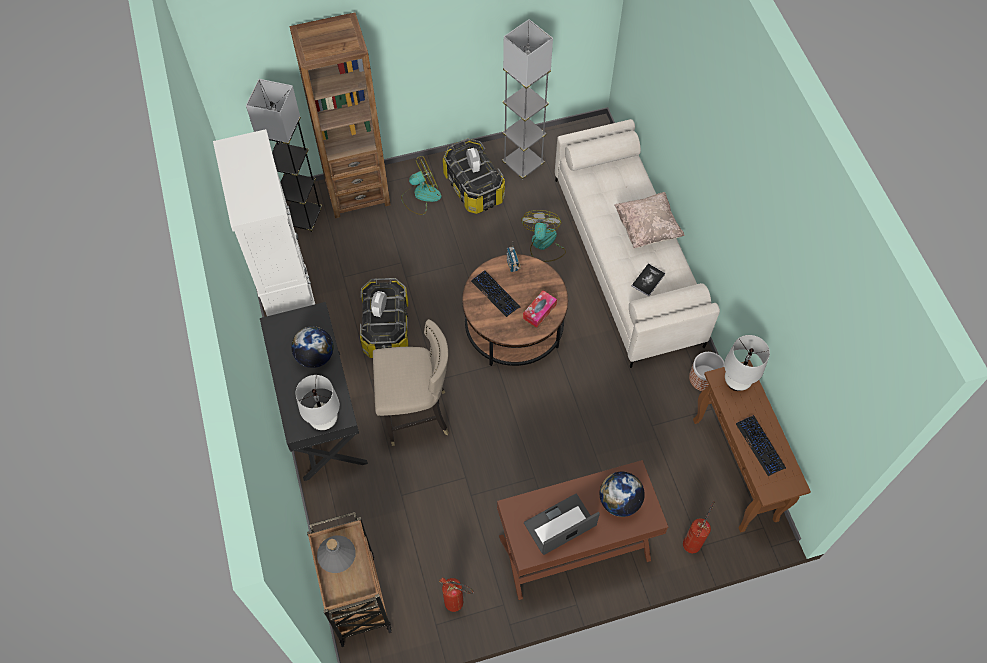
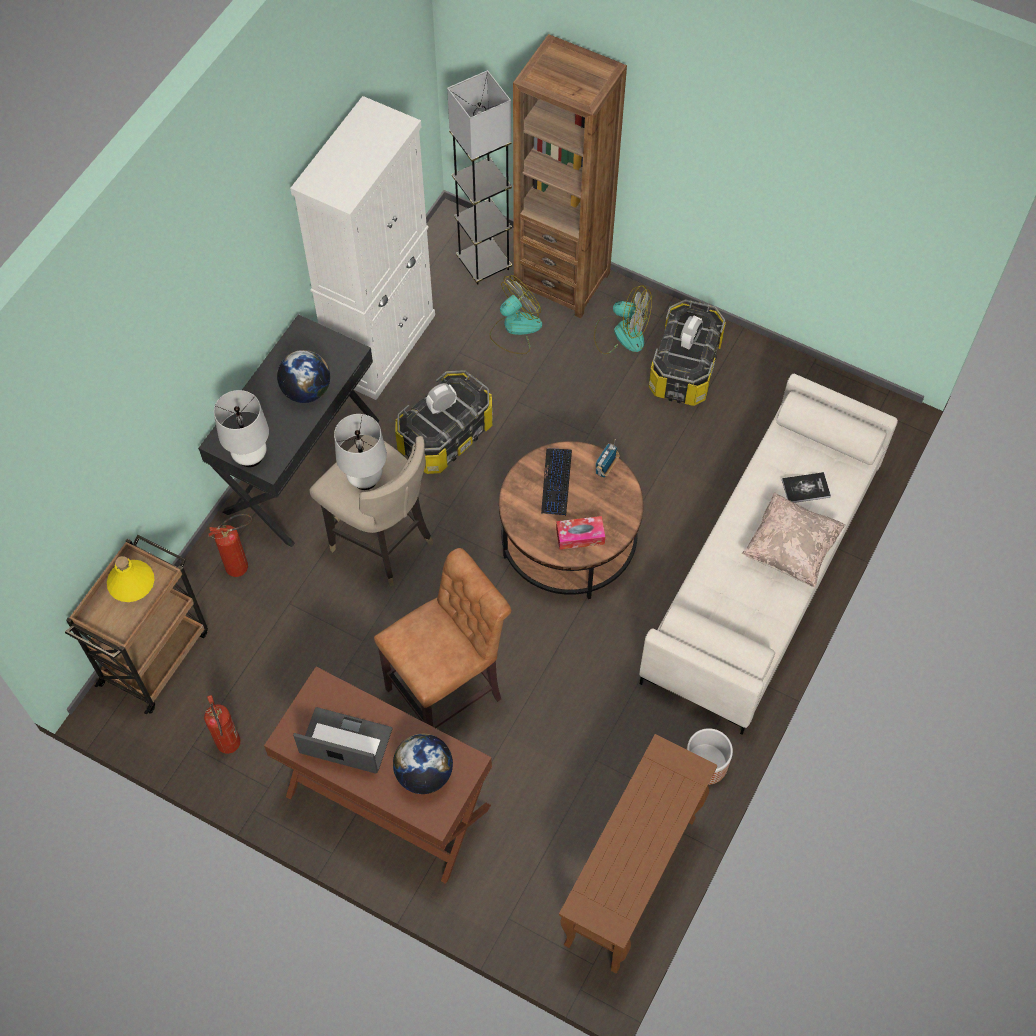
camera: 45 degrees right, 0 degrees up
grey bottle [317,535,356,573] -> yellow bottle [107,556,154,602]
grey floor lamp [502,19,553,180] -> none
fan [521,210,566,262] -> fan moved to [489,275,542,354]
book [632,264,665,296] -> book moved to [782,472,831,503]
fire extinguisher [683,501,715,553] -> fire extinguisher moved to [208,514,252,577]
white table lamp [724,335,770,391] -> white table lamp moved to [334,414,387,490]
keyboard [736,415,786,476] -> none
none -> brown stool [374,548,511,728]

